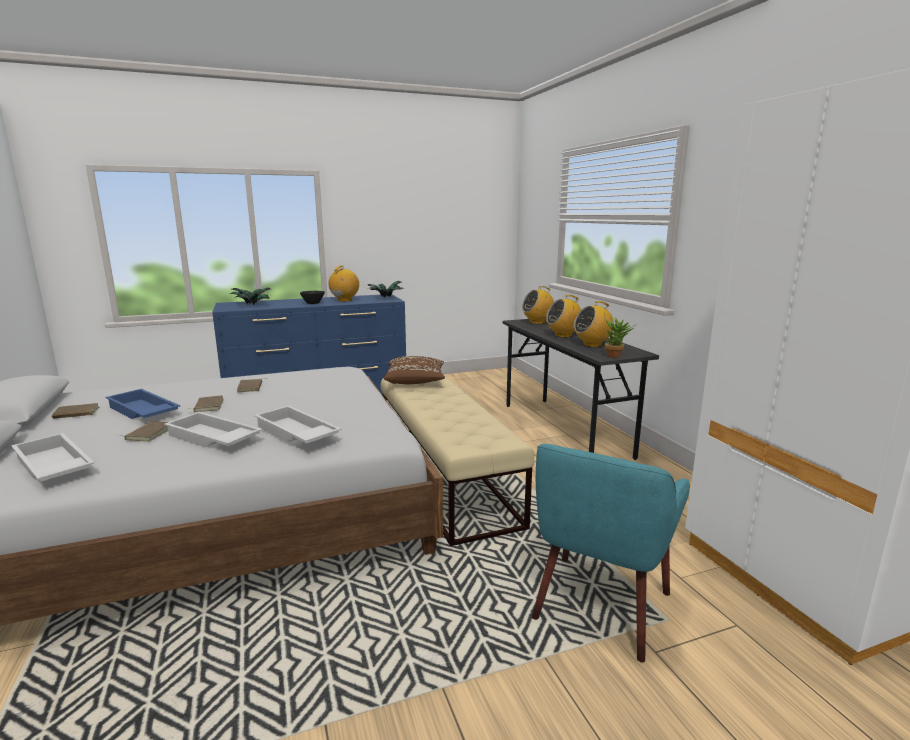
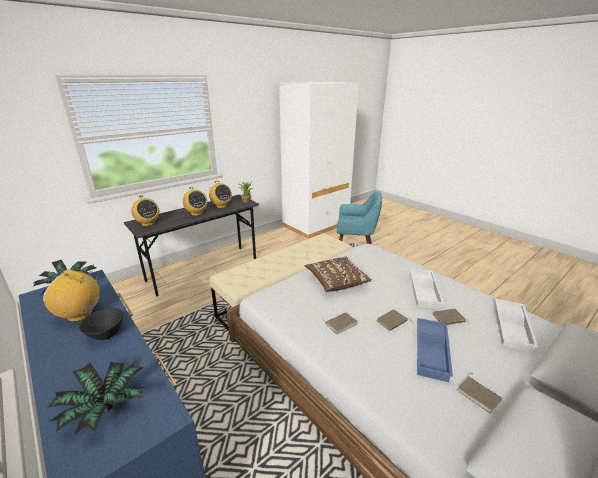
camera: 110 degrees left, 10 degrees up
white tray [254,405,342,443] -> none
brown pillow [384,356,445,384] -> brown pillow moved to [304,257,371,292]

